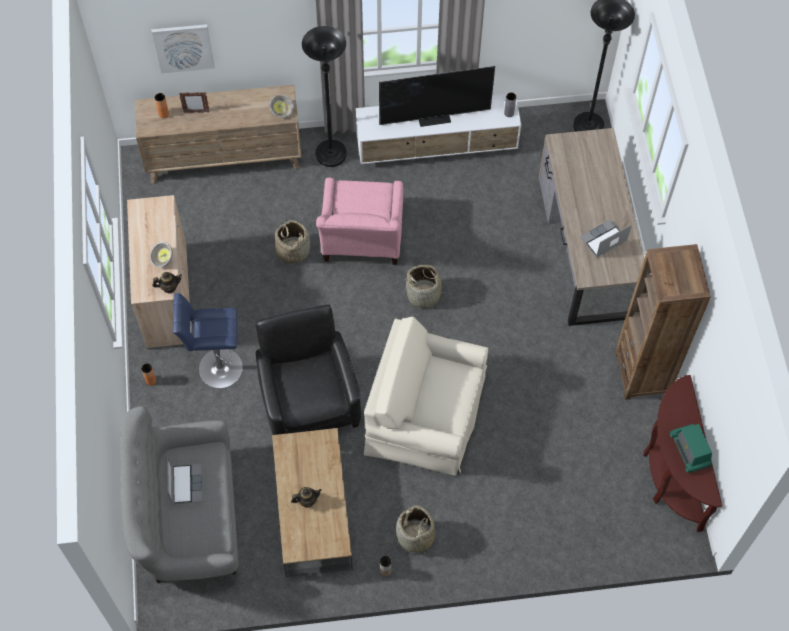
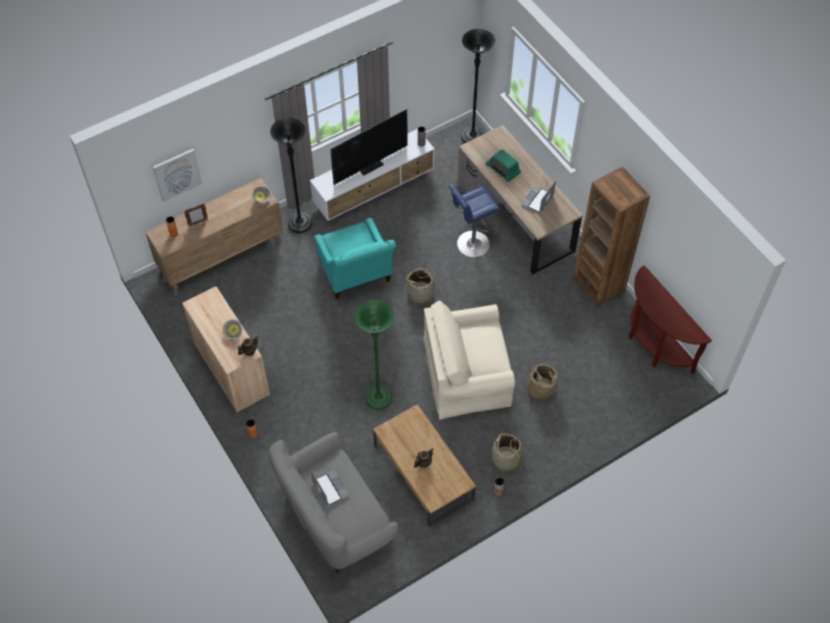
camera: 25 degrees left, 5 degrees down
blue stool [173,293,243,388] -> blue stool moved to [448,184,500,257]
black armchair [256,305,361,435] -> green floor lamp [355,300,394,410]
basket [275,220,310,264] -> basket moved to [525,364,558,400]
pink armchair [316,178,403,265] -> turquoise armchair [315,218,396,299]
radio [669,424,712,473] -> radio moved to [486,149,521,182]

